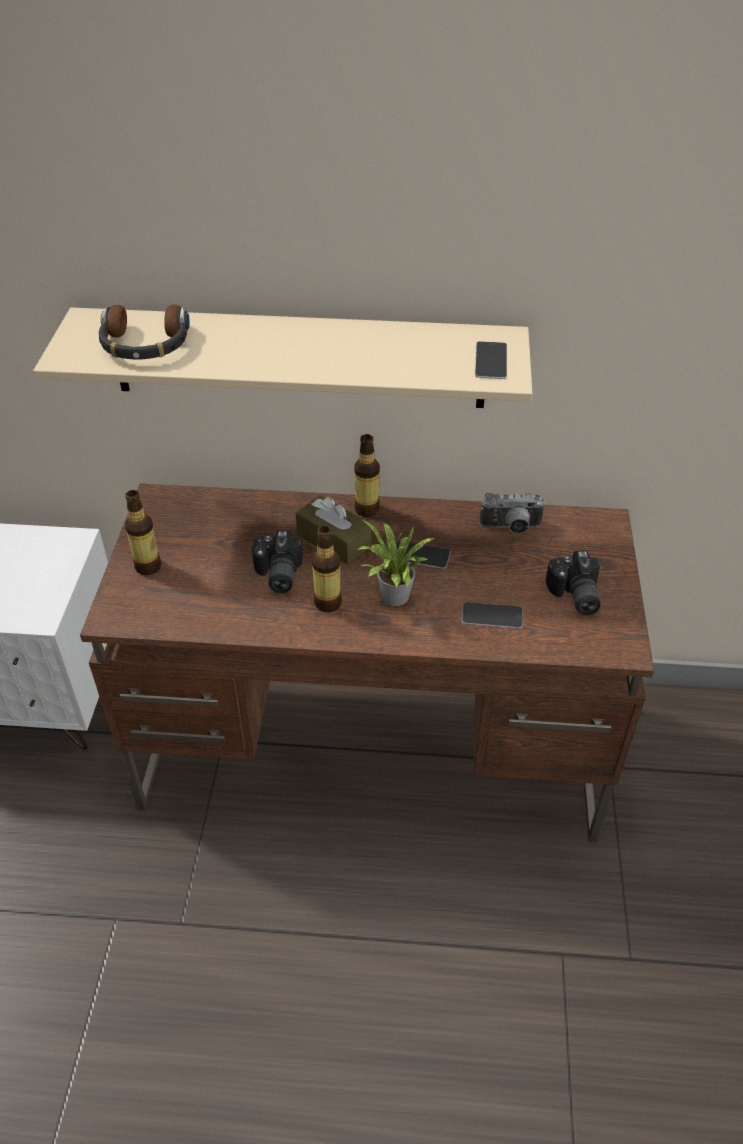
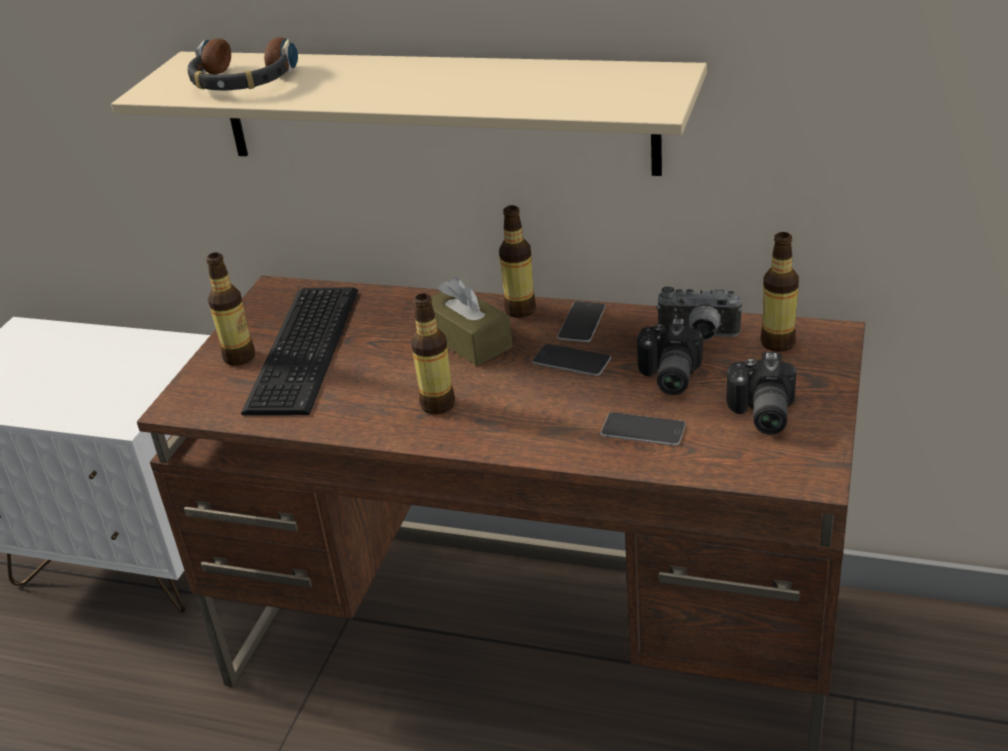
camera: 15 degrees right, 10 degrees down
camera [252,530,303,593] -> camera moved to [637,318,703,395]
potted plant [357,519,436,606] -> none
phone [475,341,507,379] -> phone moved to [557,301,606,342]
none -> keyboard [241,287,358,415]
none -> bottle [760,232,799,352]

